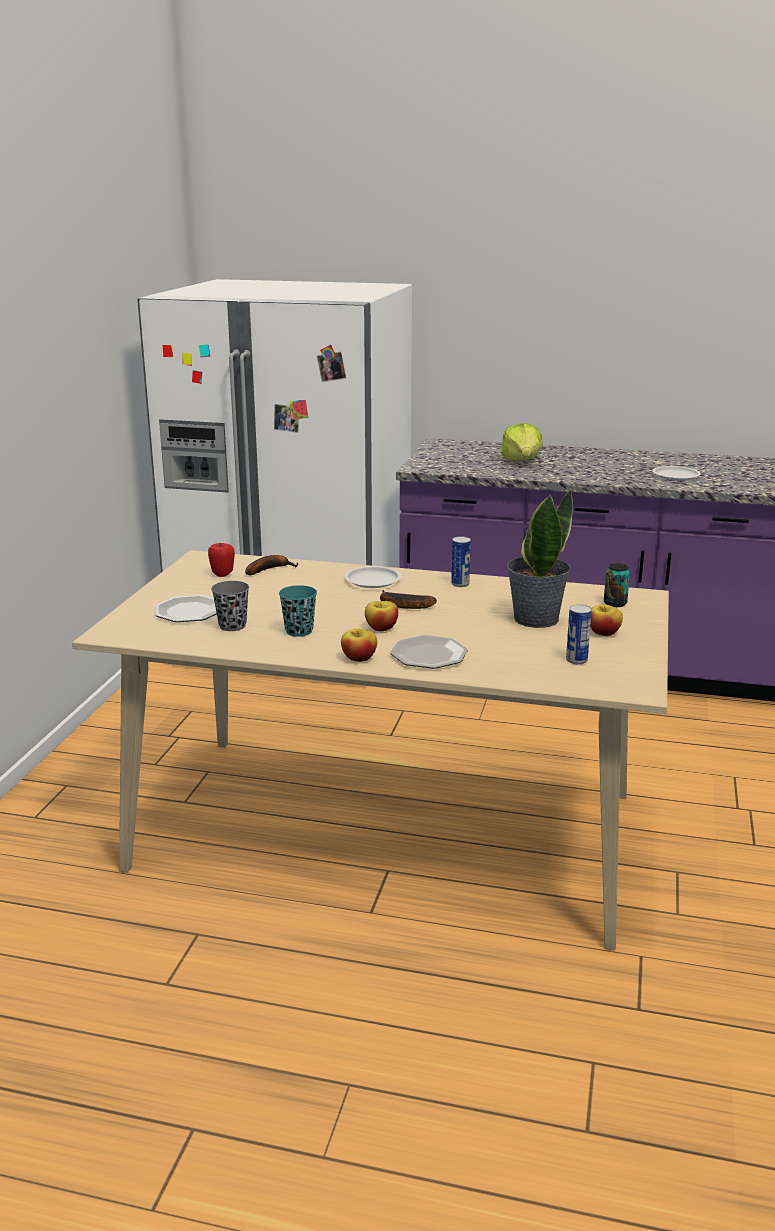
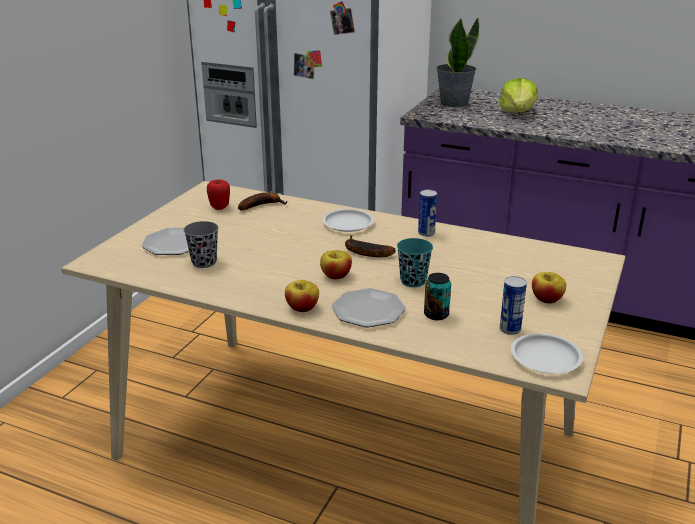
camera: 10 degrees right, 5 degrees up
turquoise cup [279,585,317,637] -> turquoise cup moved to [397,238,433,287]
potted plant [507,489,573,628] -> potted plant moved to [437,17,479,107]
can [604,563,630,607] -> can moved to [424,273,451,320]
white plate [652,466,701,481] -> white plate moved to [511,333,583,373]

